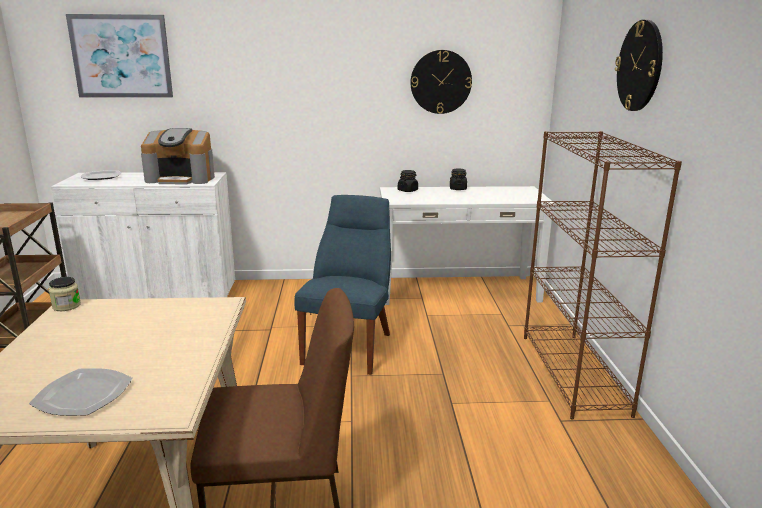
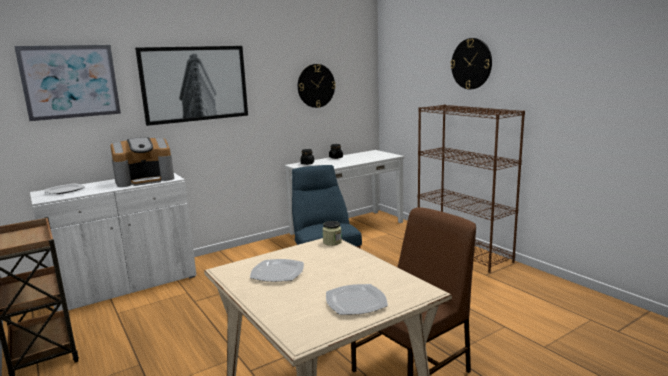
camera: 30 degrees left, 5 degrees down
jar [48,277,81,311] -> jar moved to [322,221,342,246]
none -> picture [135,46,248,126]
none -> plate [250,259,304,282]

